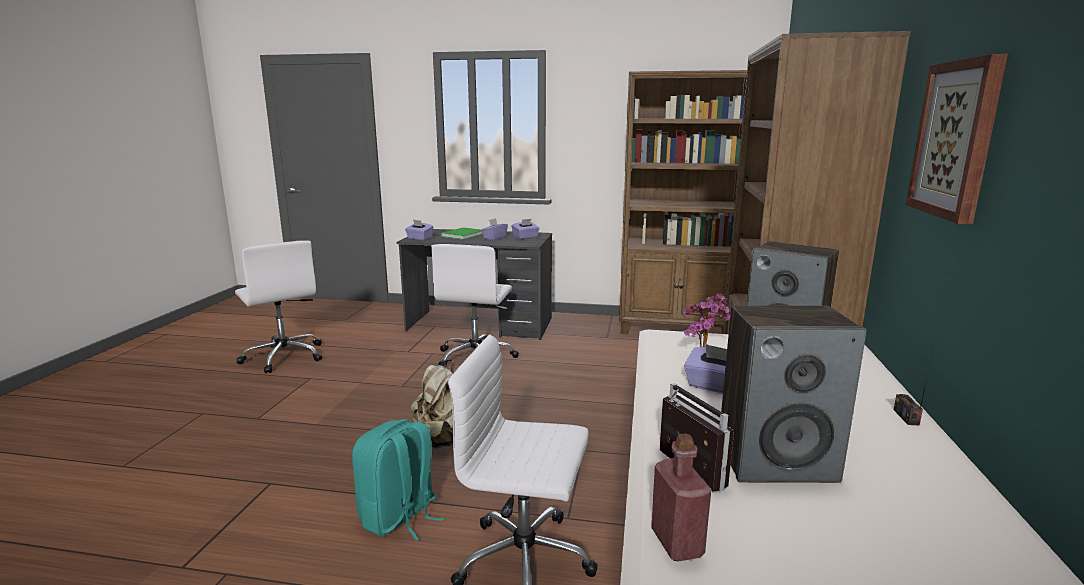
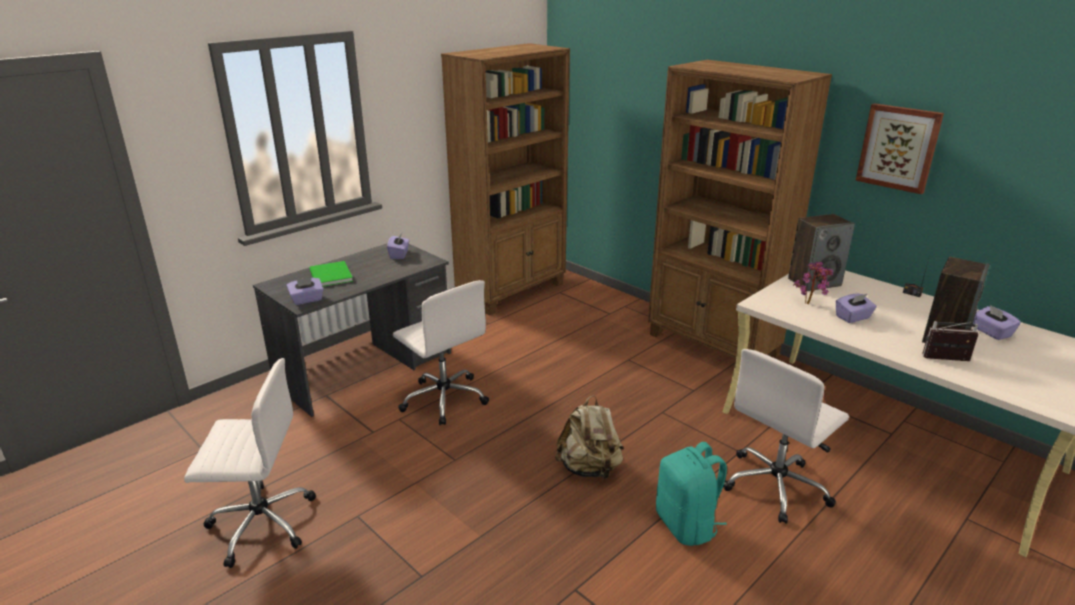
camera: 55 degrees left, 10 degrees up
purple tissue box [481,218,508,240] -> purple tissue box moved to [973,305,1021,340]
red bottle [651,433,712,561] -> none

